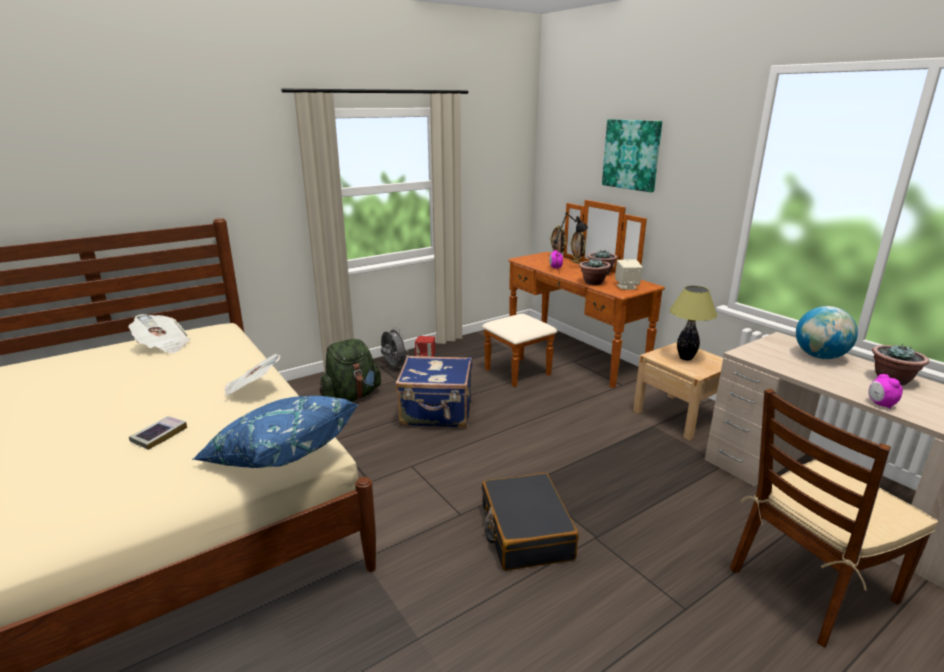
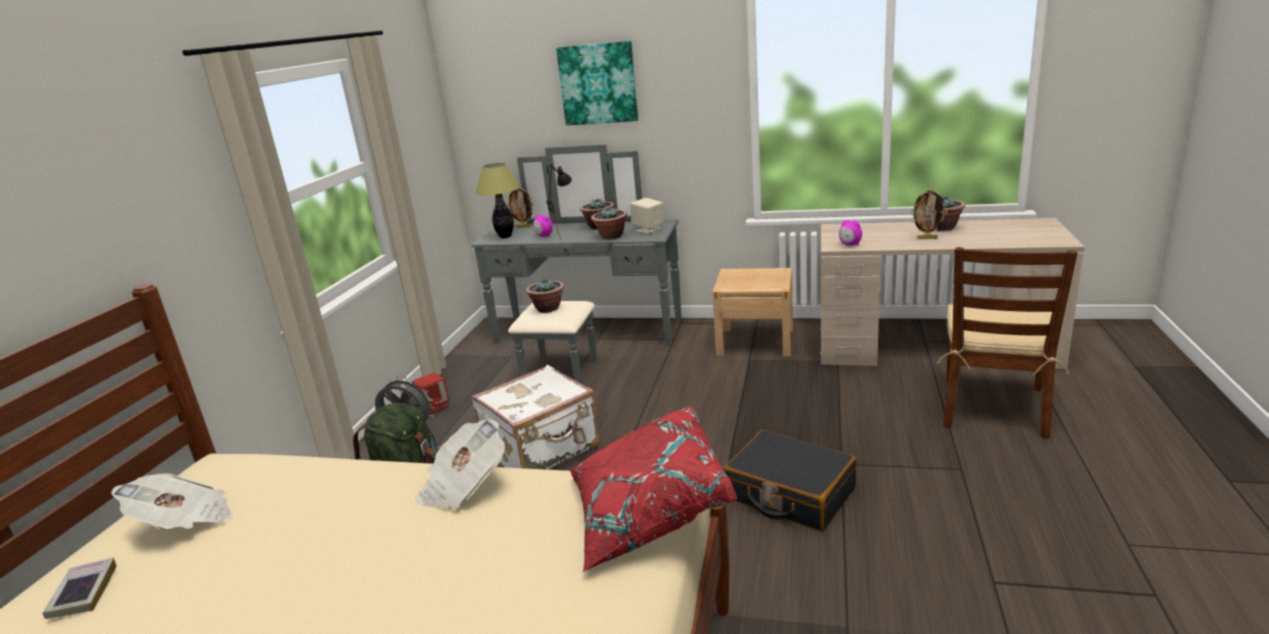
camera: 40 degrees left, 0 degrees up
book [129,416,187,450] -> book moved to [43,557,117,619]
blue pillow [192,396,358,468] -> red pillow [570,407,737,572]
blue suitcase [396,356,472,428] -> white suitcase [471,365,599,470]
brown dresser [482,200,665,388] -> grey dresser [471,144,681,384]
picture frame [570,231,586,264] -> picture frame moved to [911,189,947,239]
table lamp [669,286,717,360] -> table lamp moved to [475,163,520,238]
globe [796,306,858,359] -> none
alarm clock [868,374,903,409] -> alarm clock moved to [839,220,862,246]
none -> potted plant [526,278,564,313]

